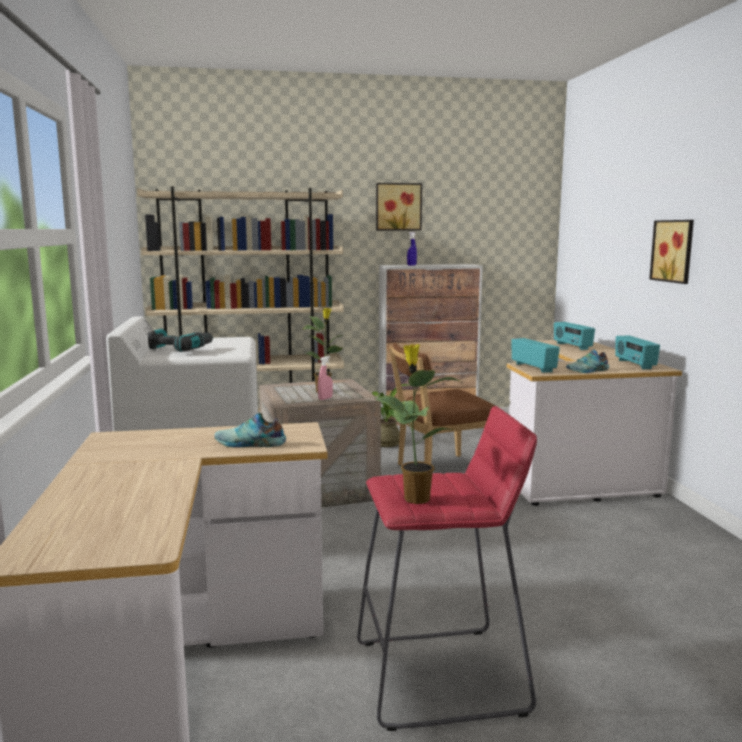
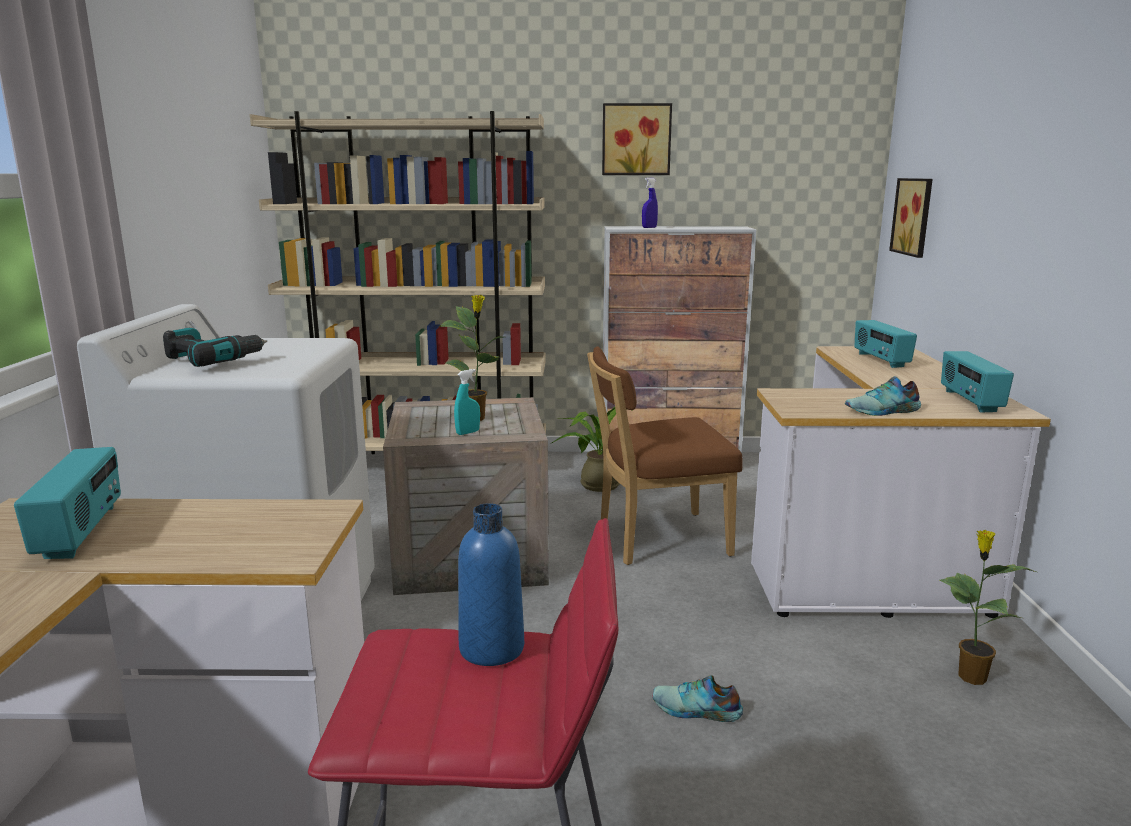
camera: 10 degrees right, 5 degrees up
shoe [214,412,286,448] -> shoe moved to [652,675,743,722]
pink spray bottle [318,356,333,400] -> turquoise spray bottle [454,369,480,435]
potted plant [375,344,460,504] -> potted plant moved to [940,530,1036,685]
radio [511,338,560,373] -> radio moved to [14,447,121,559]
picture [649,220,694,284] -> picture moved to [889,178,933,258]
none -> blue bottle [458,503,524,666]

